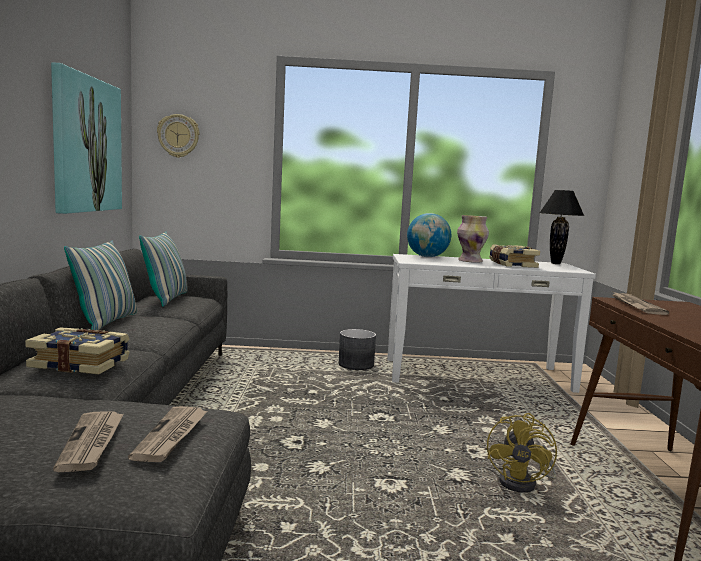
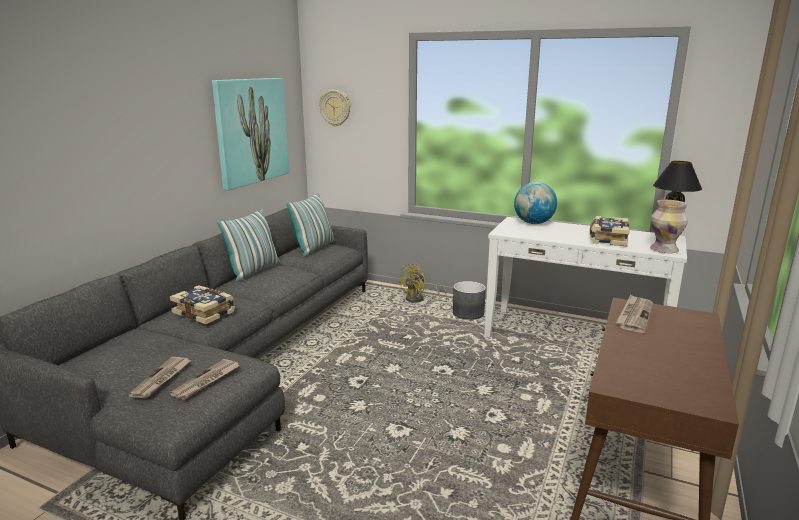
camera: 25 degrees right, 10 degrees up
vase [457,215,489,263] -> vase moved to [650,200,688,253]
yellow fan [487,413,557,493] -> yellow fan moved to [397,263,446,303]

